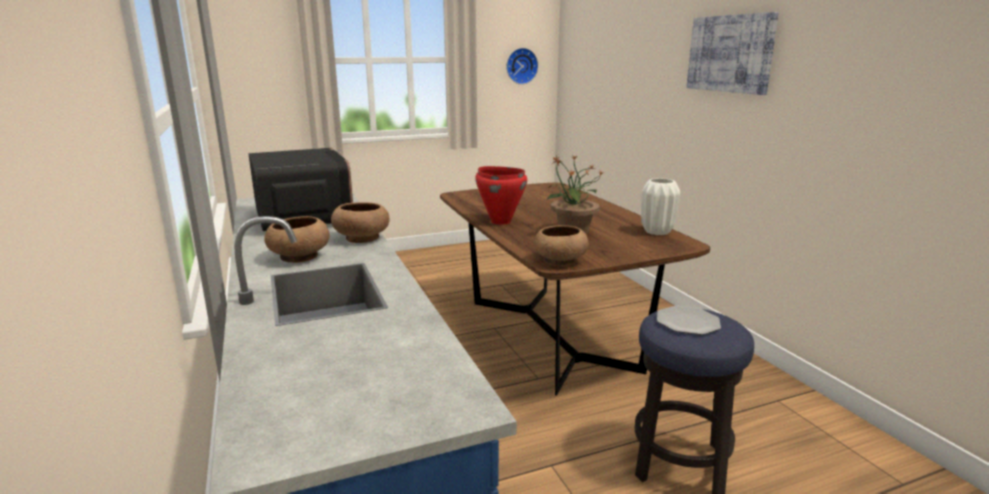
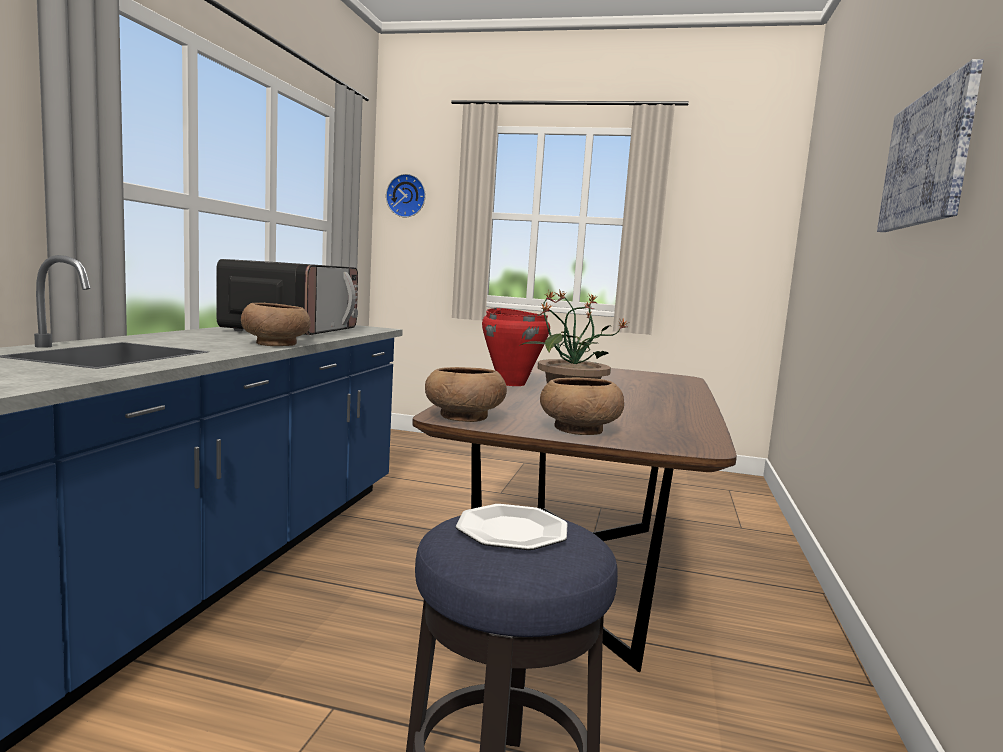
camera: 35 degrees right, 10 degrees down
brown bowl [264,216,330,263] -> brown bowl moved to [540,378,624,435]
wall clock [506,48,538,84] -> wall clock moved to [386,174,426,217]
white vase [641,178,680,235] -> none

